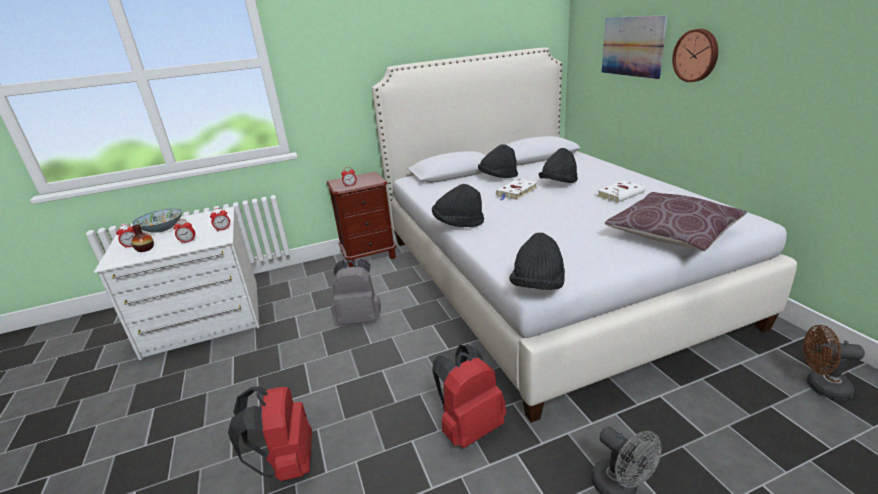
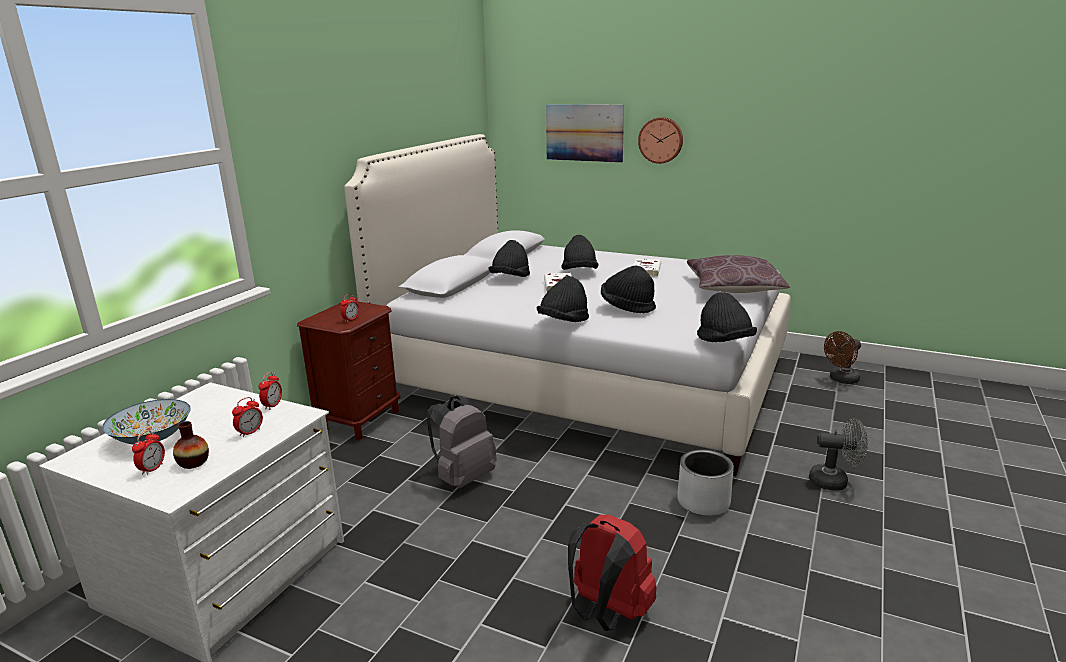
camera: 45 degrees left, 5 degrees down
red backpack [432,345,506,448] -> grey planter [677,450,734,516]
none -> black hat [601,266,656,313]

